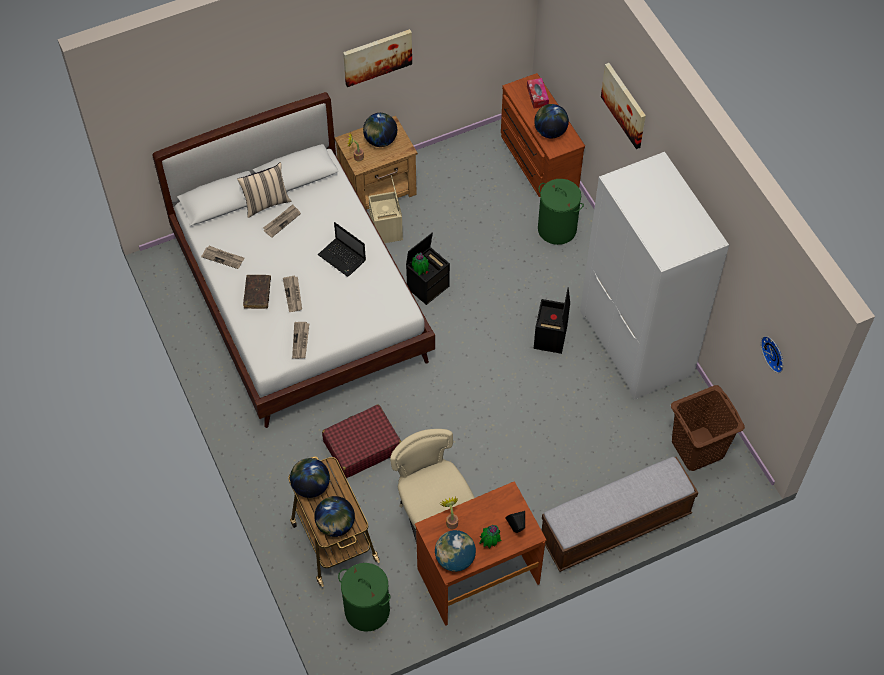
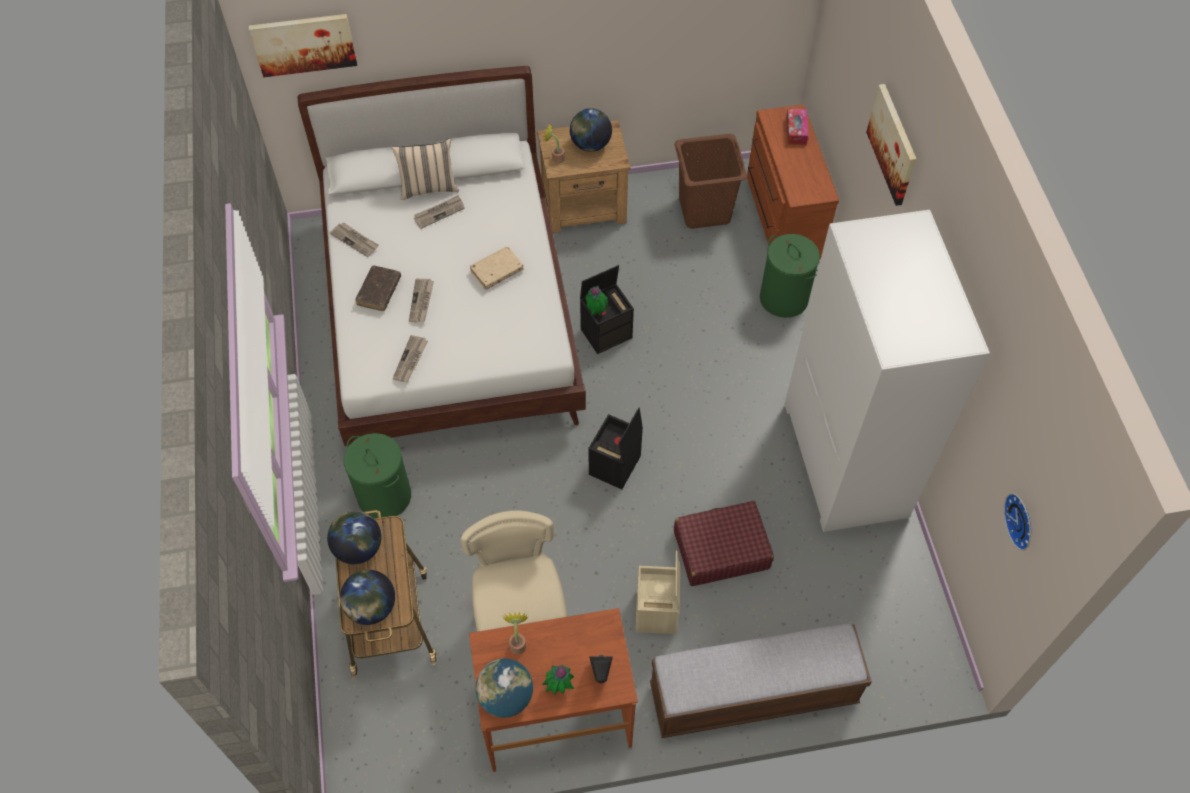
camera: 15 degrees right, 0 degrees up
laptop [318,222,366,277] -> beige book [470,246,523,289]
red suitcase [322,404,401,478] -> red suitcase moved to [674,501,774,586]
green laundry basket [338,563,391,632] -> green laundry basket moved to [344,433,411,519]
picture [343,29,412,87] -> picture moved to [249,14,357,77]
beige storage box [368,175,403,243] -> beige storage box moved to [636,551,680,634]
globe [534,104,569,139] -> none
black storage box [534,288,570,354] -> black storage box moved to [588,407,643,489]
brown laundry basket [671,385,745,471] -> brown laundry basket moved to [674,134,747,229]

